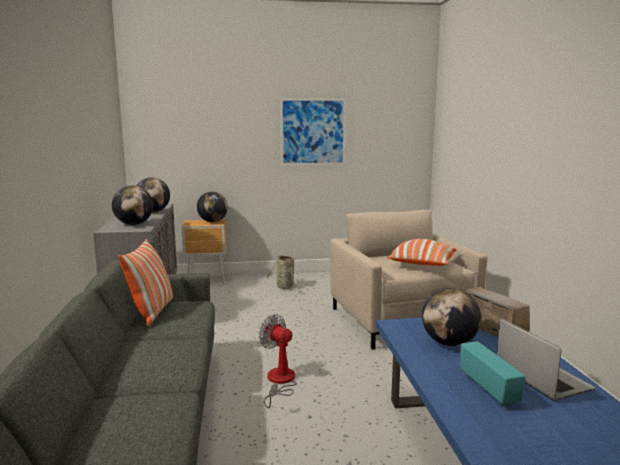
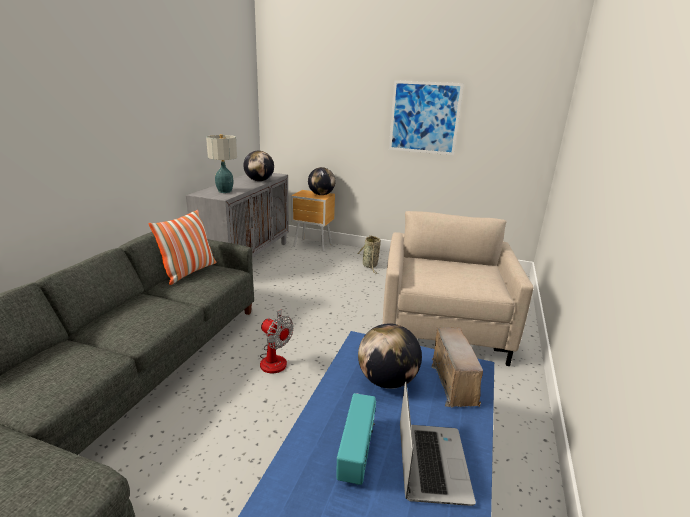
camera: 25 degrees right, 10 degrees up
globe [112,186,153,225] -> table lamp [206,134,237,193]
fan [259,314,297,408] -> fan turned 150 degrees clockwise [260,309,294,374]
pillow [387,239,457,266] -> none

